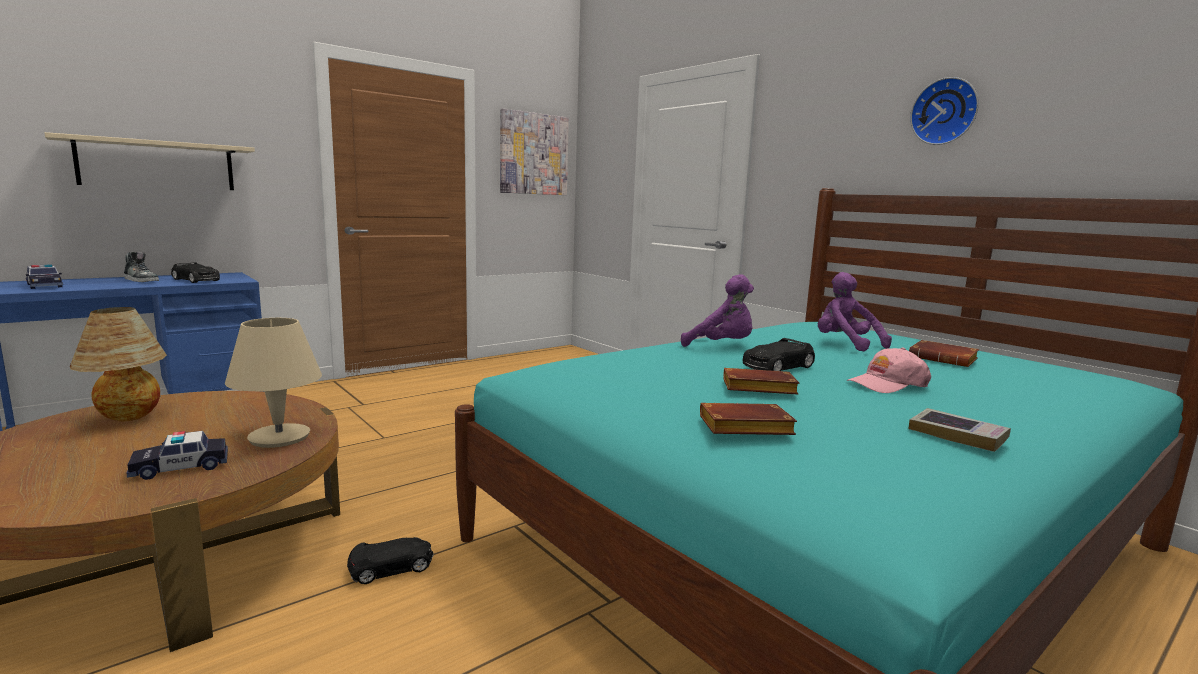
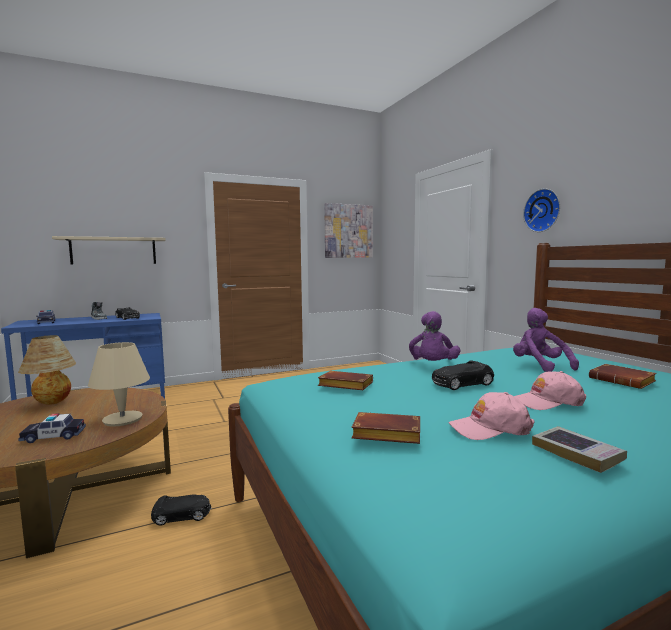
camera: 15 degrees right, 5 degrees down
purple plush toy [681,274,754,347] -> purple plush toy turned 60 degrees clockwise [409,311,460,361]
brown book [723,368,799,395] -> brown book moved to [318,371,373,390]
wall clock [910,77,979,145] -> wall clock moved to [523,188,560,232]
none -> pink cap [449,392,535,440]

